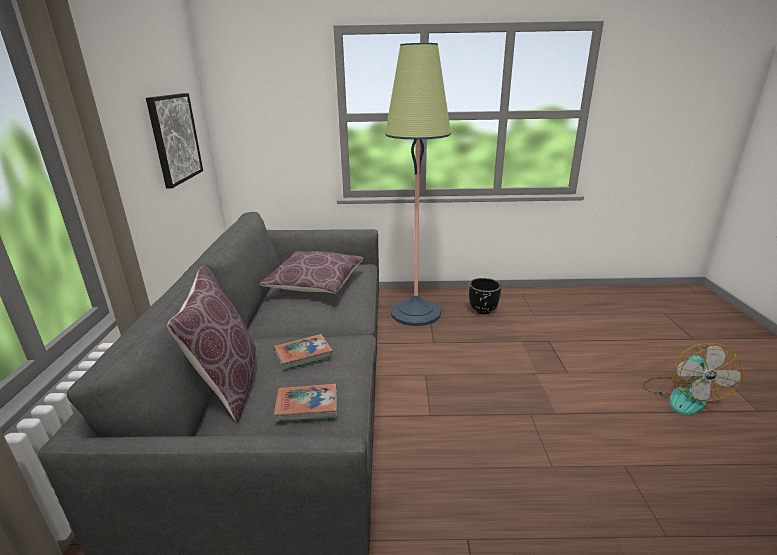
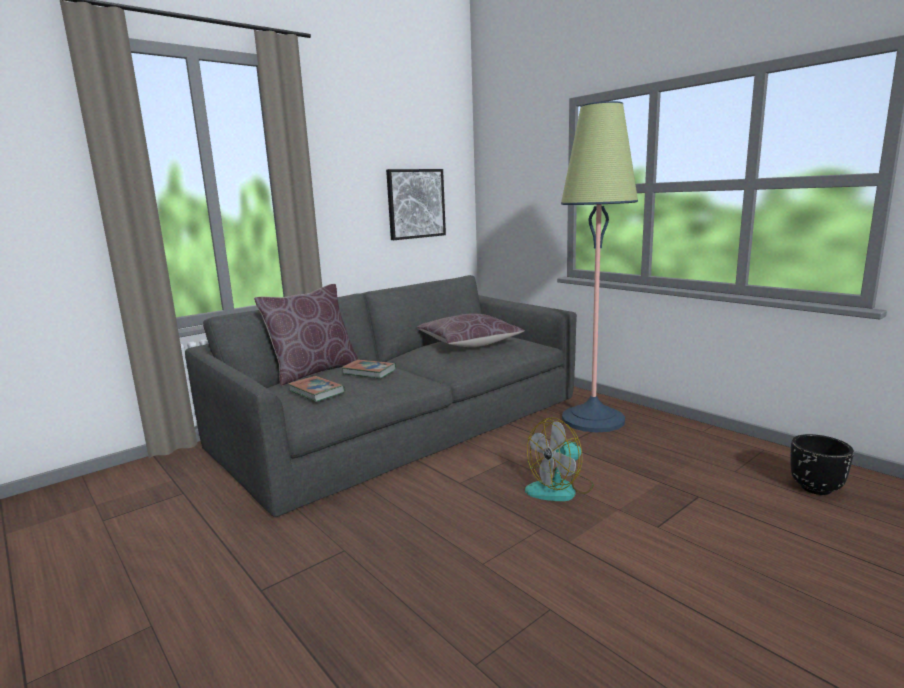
camera: 50 degrees right, 10 degrees down
black planter [469,278,502,314] -> black planter moved to [790,434,854,495]
fan [643,343,742,415] -> fan moved to [525,417,594,501]

